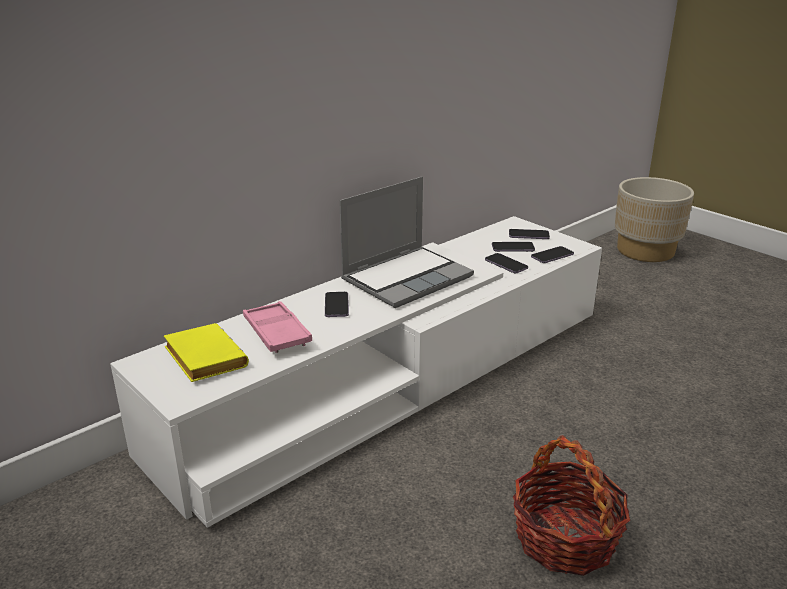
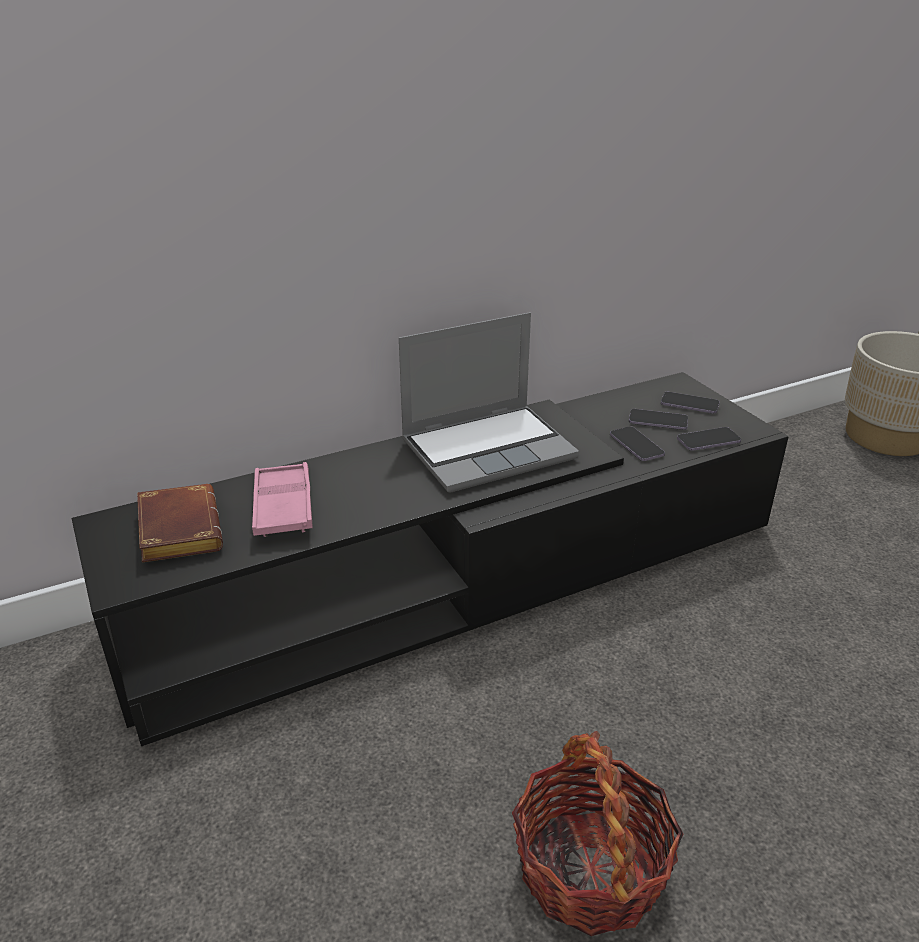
camera: 15 degrees right, 5 degrees up
white tv stand [110,216,602,528] -> black tv stand [71,372,789,746]
yellow book [164,323,249,382] -> brown book [137,484,223,563]
phone [325,292,349,317] -> none

